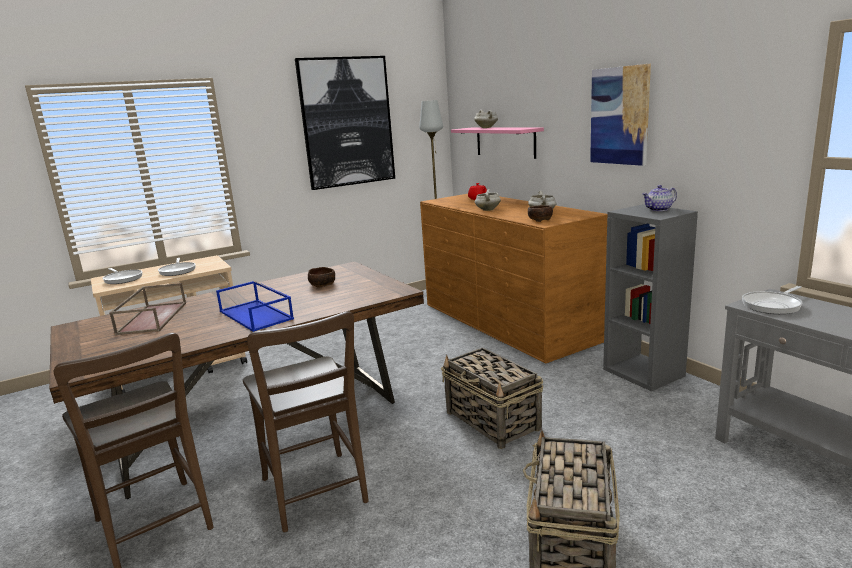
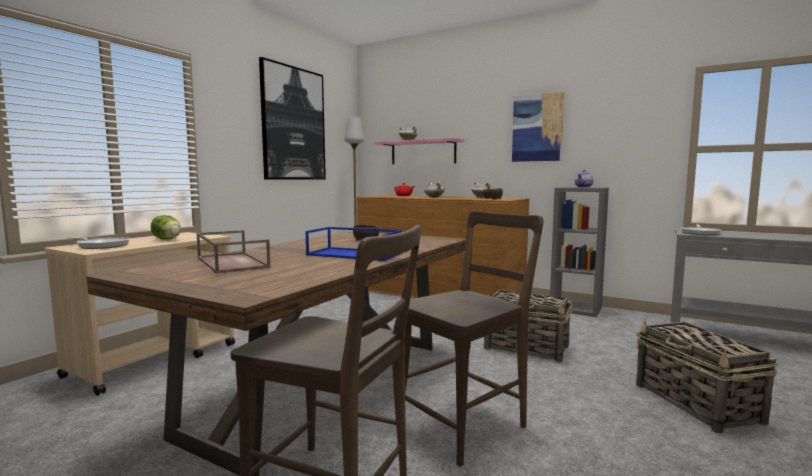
camera: 30 degrees left, 10 degrees down
frying pan [158,258,196,276] -> lettuce [151,215,181,240]
brown chair [243,311,369,532] -> brown chair turned 75 degrees counterclockwise [395,211,543,466]

